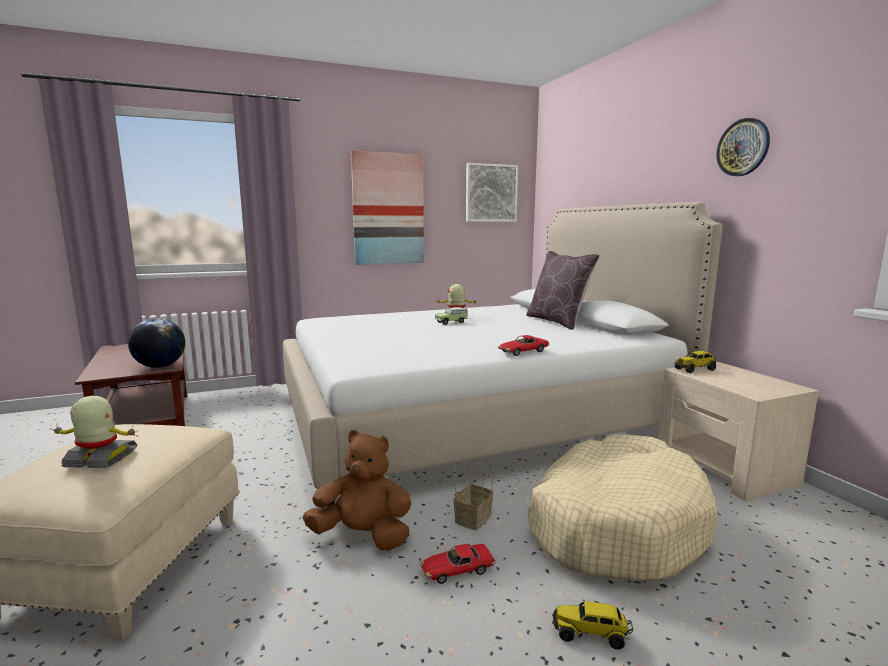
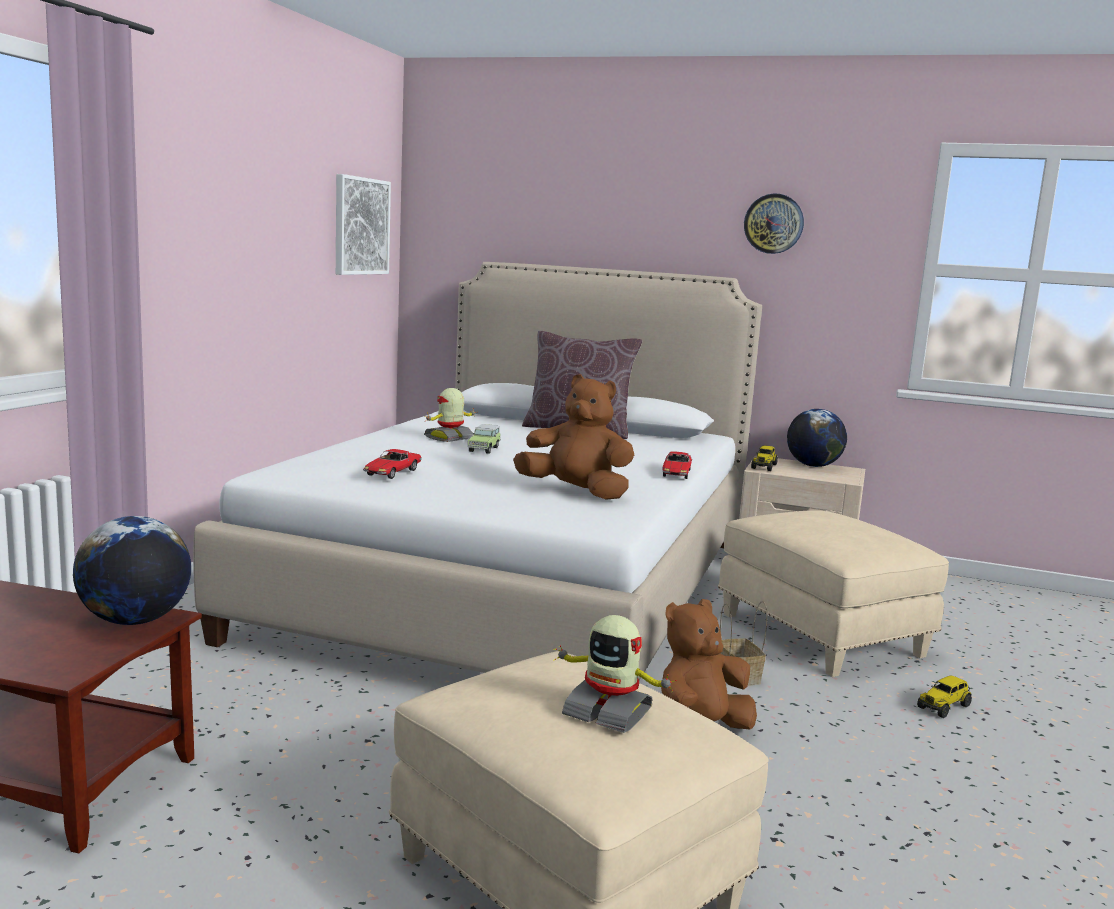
camera: 50 degrees left, 0 degrees up
toy robot [50,396,139,468] -> toy robot turned 105 degrees counterclockwise [553,615,677,733]
picture [351,151,424,265] -> none
toy car [421,544,496,584] -> toy car moved to [363,449,422,479]
beige dog bed [528,434,718,582] -> beige ottoman [718,510,949,677]
none -> brown plush toy [513,374,634,500]
none -> globe [787,409,847,467]

